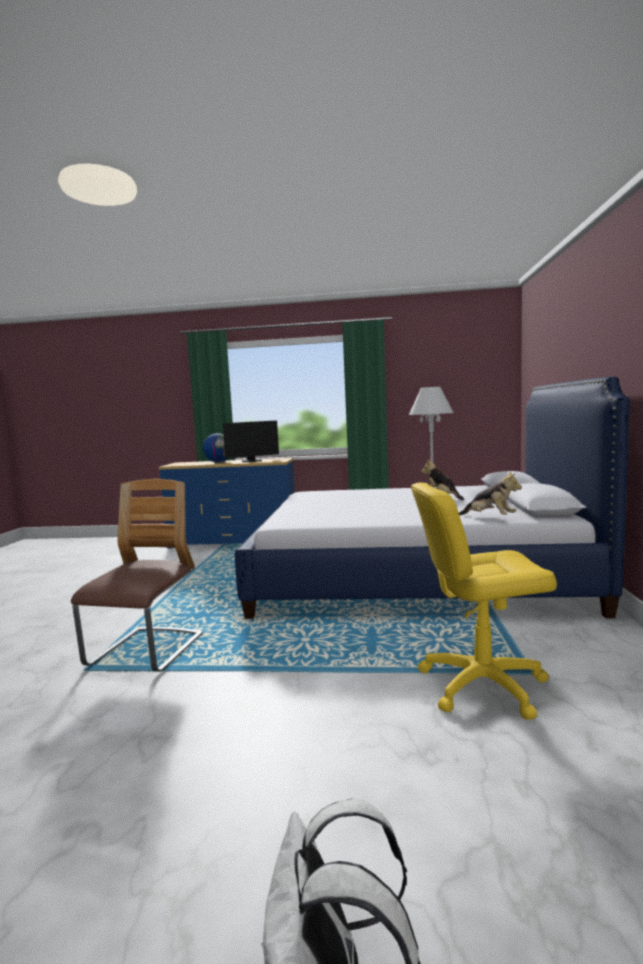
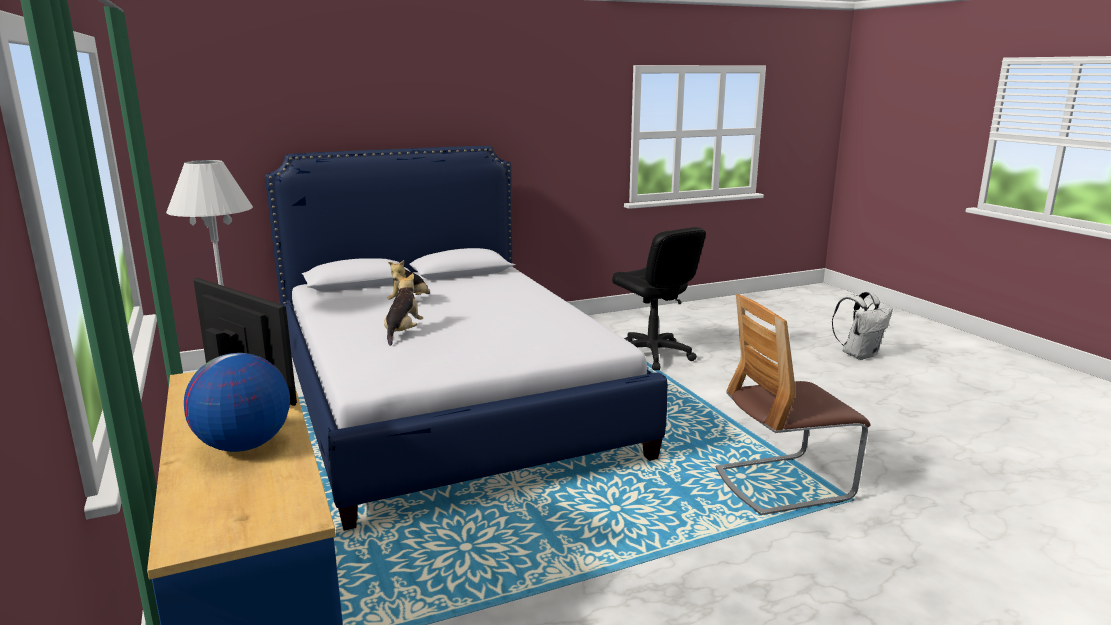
camera: 120 degrees left, 10 degrees up
yellow office chair [411,483,557,720] -> black office chair [612,227,706,370]
plush toy [459,471,522,515] -> plush toy moved to [384,273,423,346]

